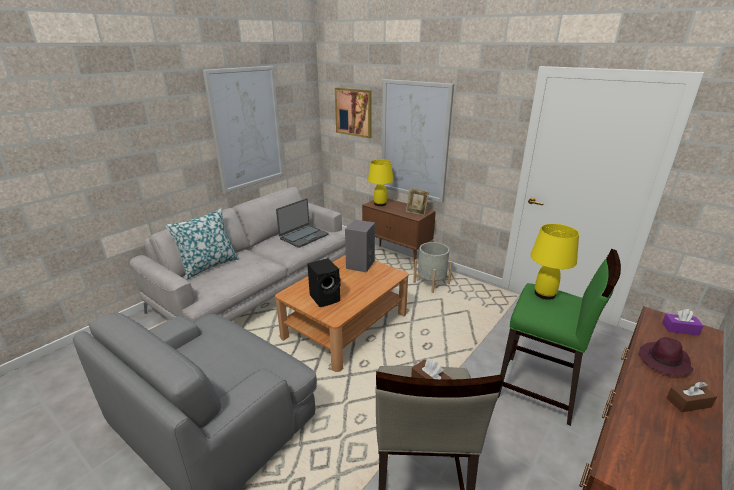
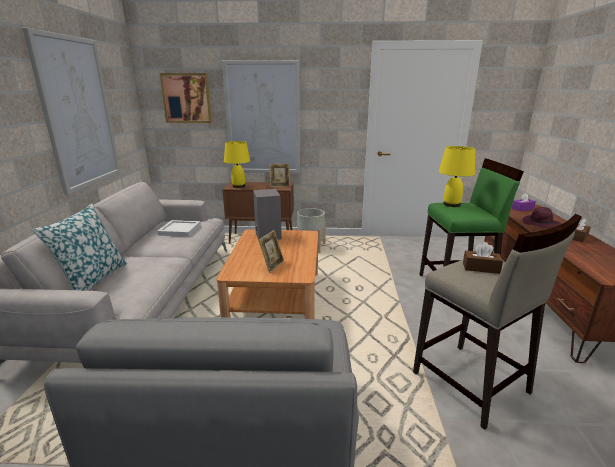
camera: 35 degrees left, 5 degrees down
laptop [276,198,329,248] -> white tray [157,220,201,237]
black speaker [307,258,341,307] -> picture frame [259,230,284,273]

